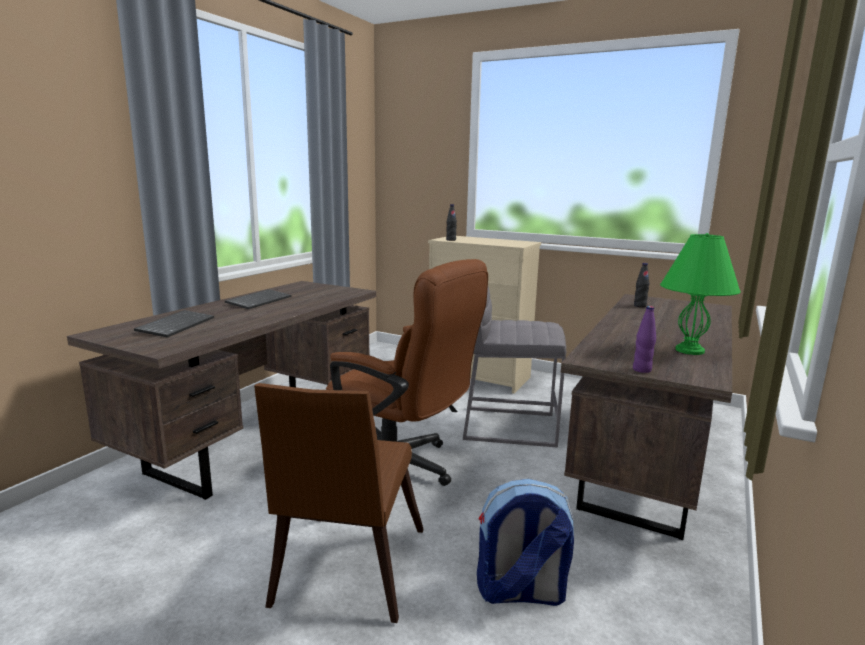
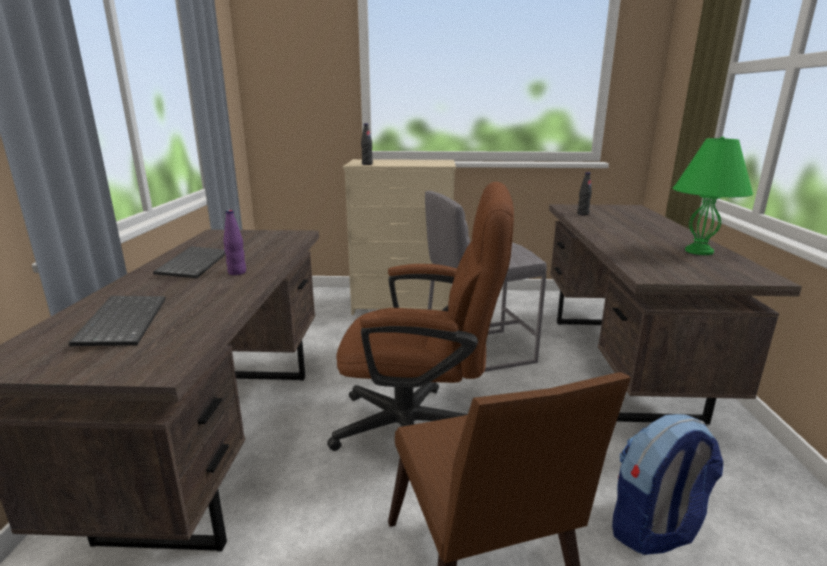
camera: 25 degrees left, 5 degrees up
purple bottle [633,306,656,373] -> purple bottle moved to [223,210,246,275]

